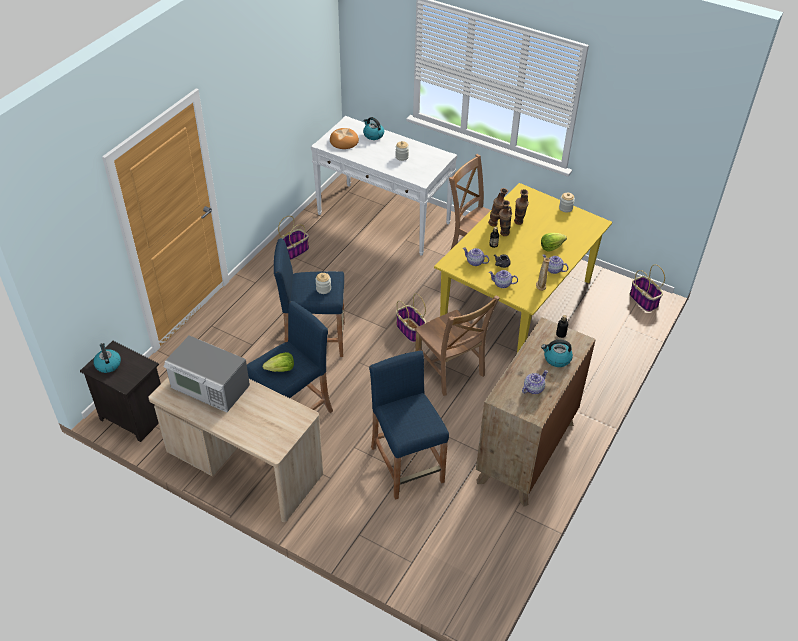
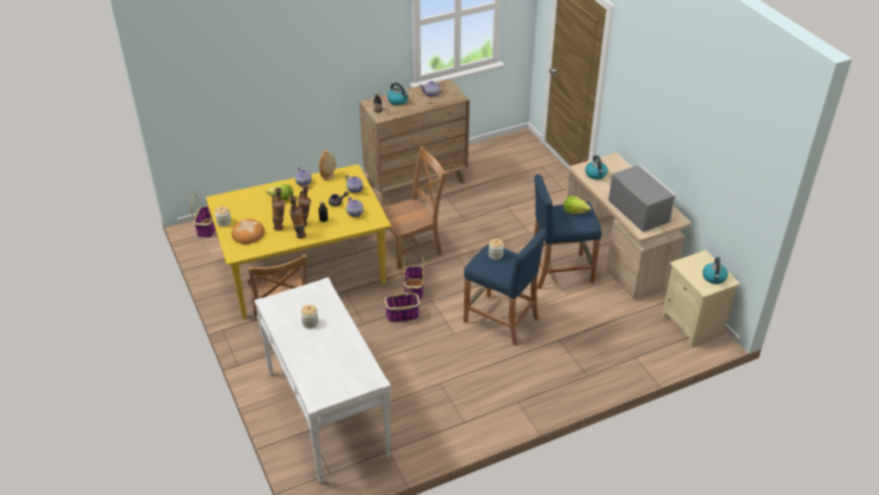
camera: 145 degrees left, 5 degrees down
black nightstand [80,341,161,442] -> beige nightstand [662,250,741,347]
basket [278,216,309,261] -> basket moved to [384,276,420,322]
bread [330,128,359,149] -> bread moved to [232,219,264,244]
kettle [363,117,384,140] -> kettle moved to [585,155,608,179]
blue stool [369,350,449,500] -> none
brown chair [415,296,500,396] -> brown chair turned 60 degrees clockwise [382,146,447,269]

